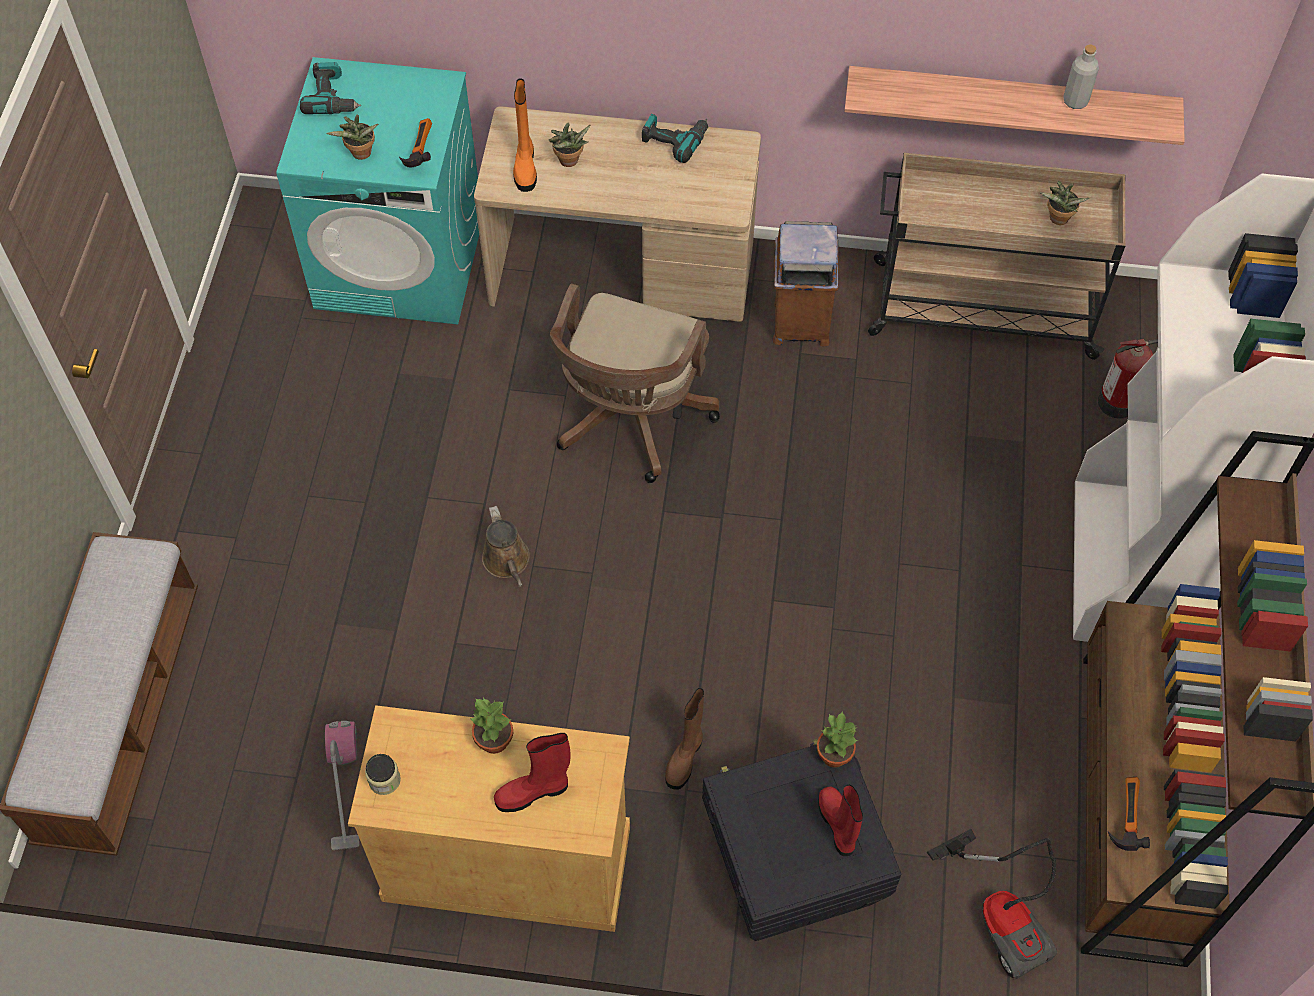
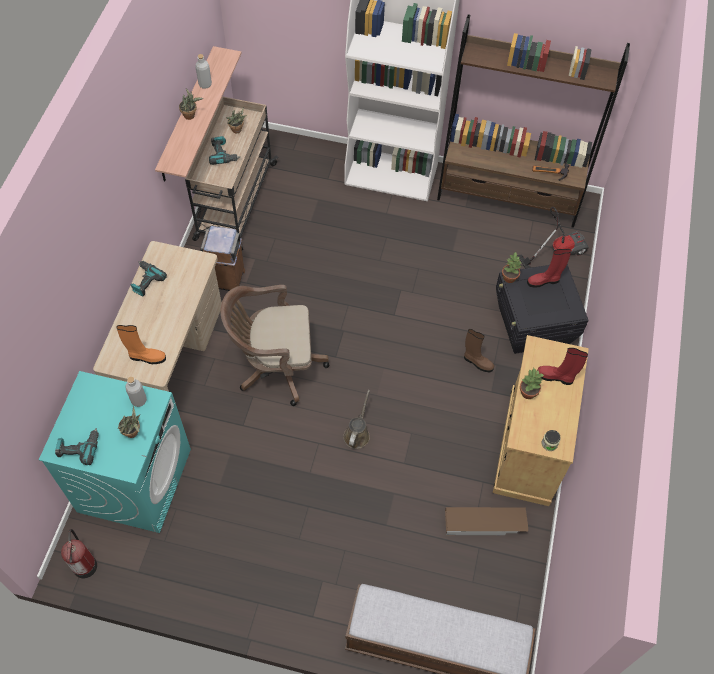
camera: 85 degrees left, 0 degrees up
vacuum cleaner [325,721,359,850] -> brown storage box [445,507,528,535]
hammer [399,118,432,167] -> grey bottle [126,377,147,407]
brown watering can [482,506,530,587] -> brown watering can turned 60 degrees counterclockwise [343,390,370,449]
red boot [494,733,571,812] -> red boot turned 120 degrees clockwise [537,348,588,385]
potted plant [549,123,591,167] -> potted plant moved to [179,88,203,120]
brown office chair [550,284,720,483] -> brown office chair turned 150 degrees clockwise [220,285,329,406]
fire extinguisher [1098,339,1158,418] -> fire extinguisher moved to [61,529,97,578]
none -> power drill [209,136,240,165]

